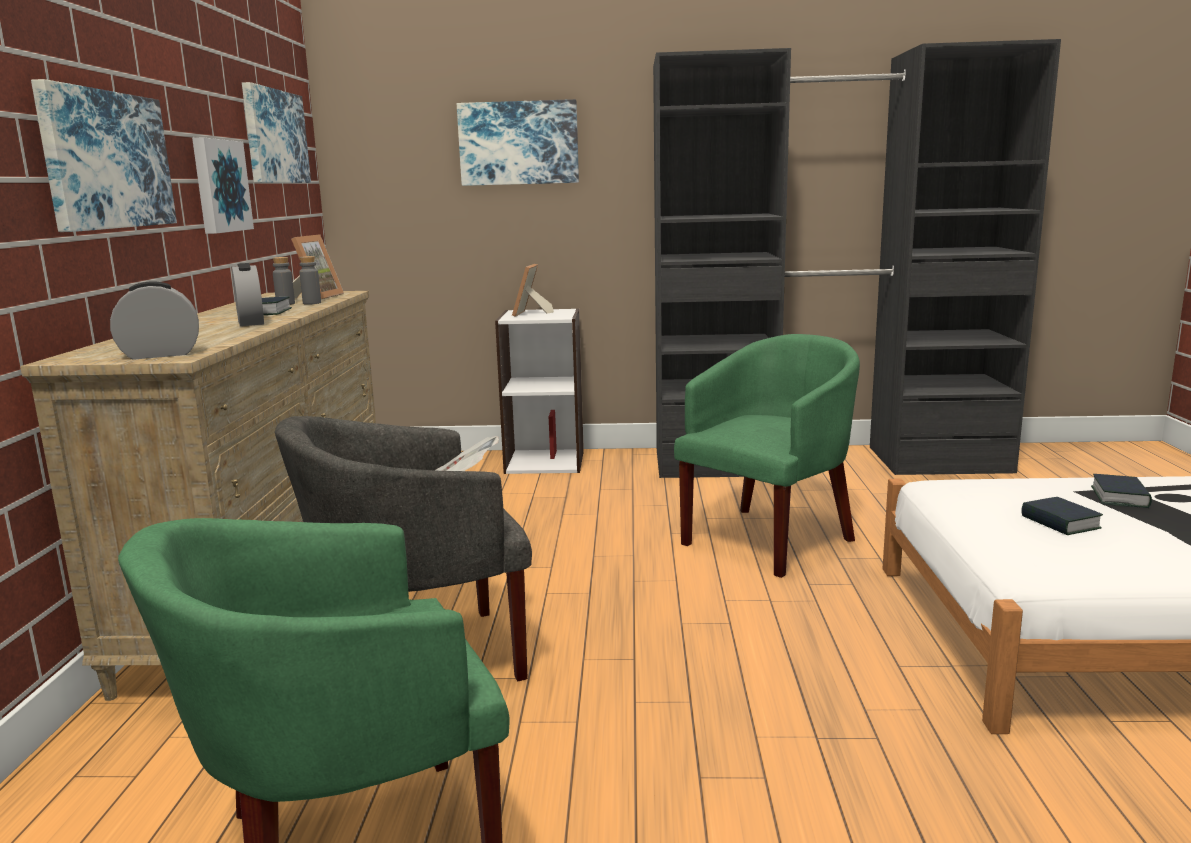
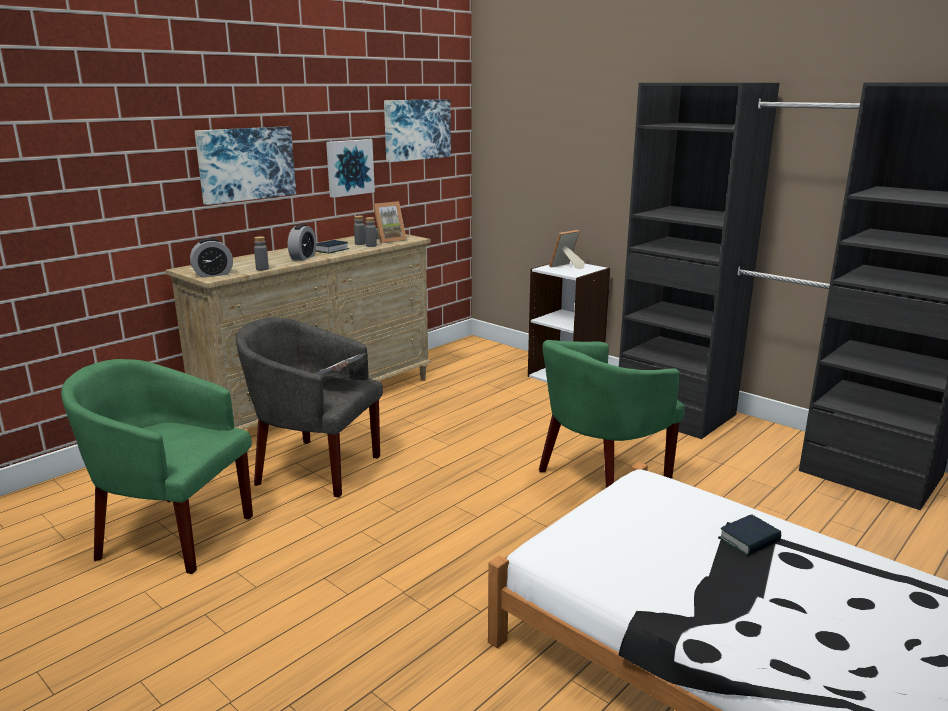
camera: 40 degrees right, 5 degrees up
alarm clock [110,282,199,360] -> alarm clock turned 135 degrees clockwise [190,238,233,278]
picture [457,99,579,186] -> none
green armchair [674,334,860,578] -> green armchair turned 150 degrees clockwise [539,340,685,488]
book [1021,497,1103,535] -> none
none -> grey bottle [254,236,269,271]

